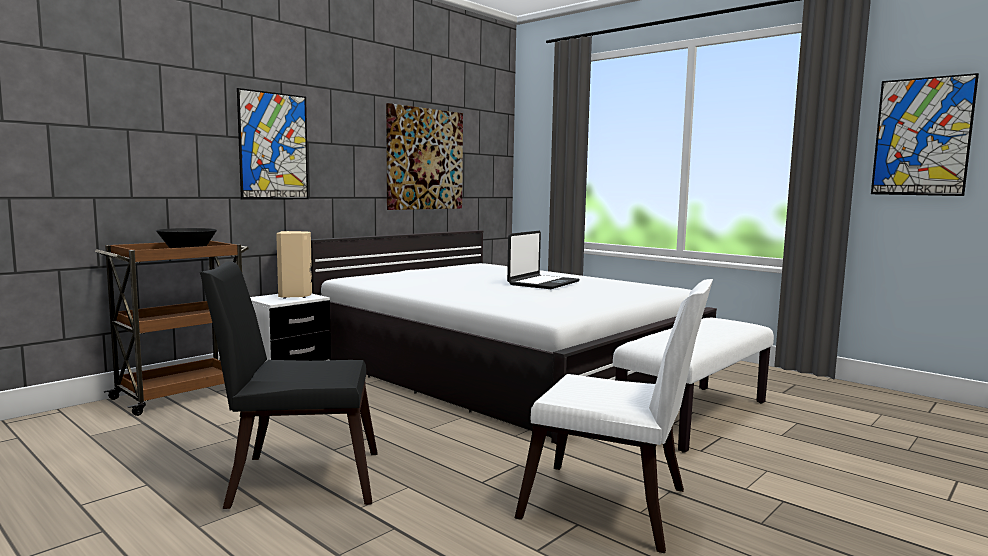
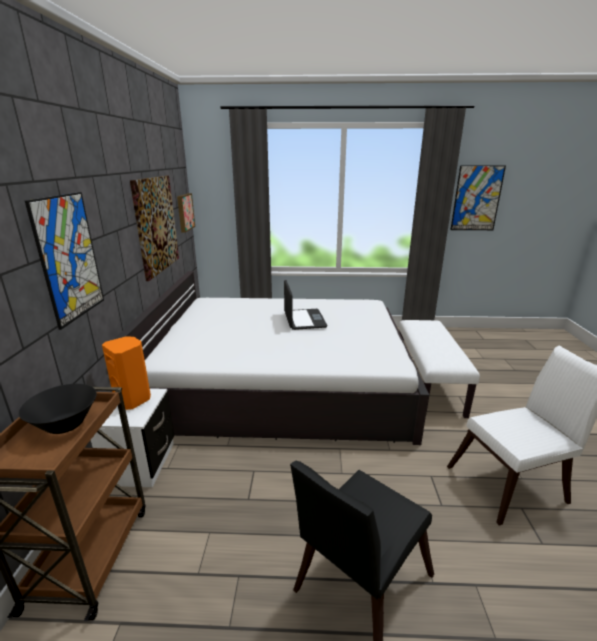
camera: 40 degrees left, 15 degrees up
beige speaker [276,231,312,299] -> orange speaker [102,336,151,410]
none -> picture [177,193,195,233]

